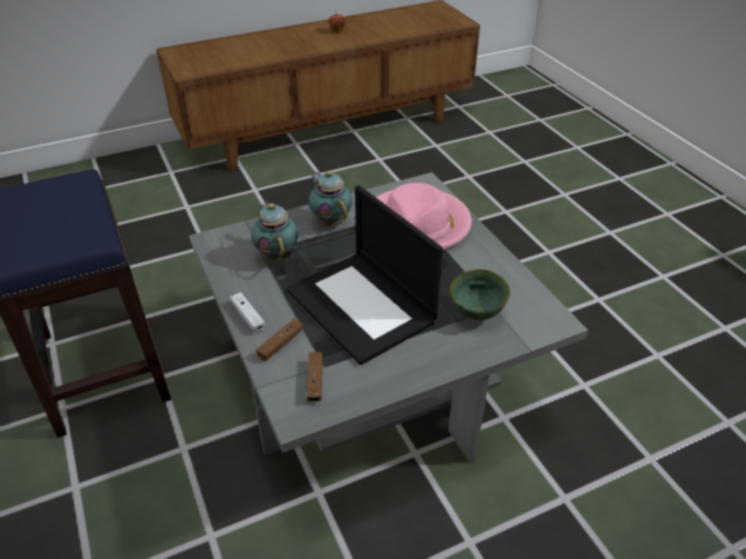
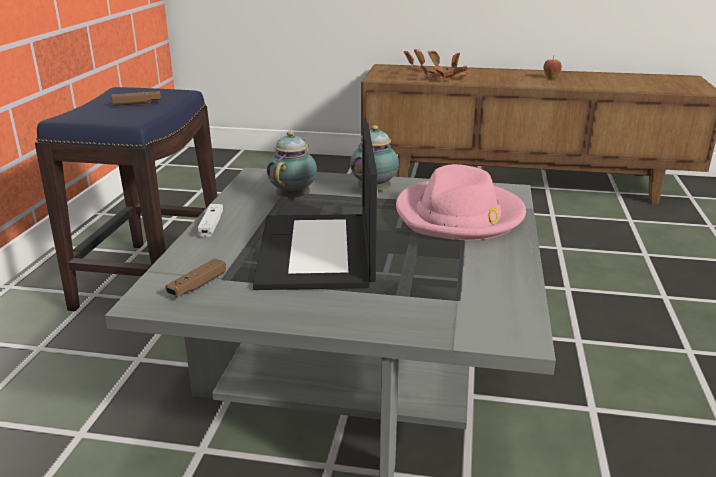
camera: 35 degrees right, 15 degrees down
brown game controller [256,319,304,361] -> brown game controller moved to [111,91,161,106]
green bowl [449,269,510,320] -> none
none -> potted plant [404,49,468,79]

